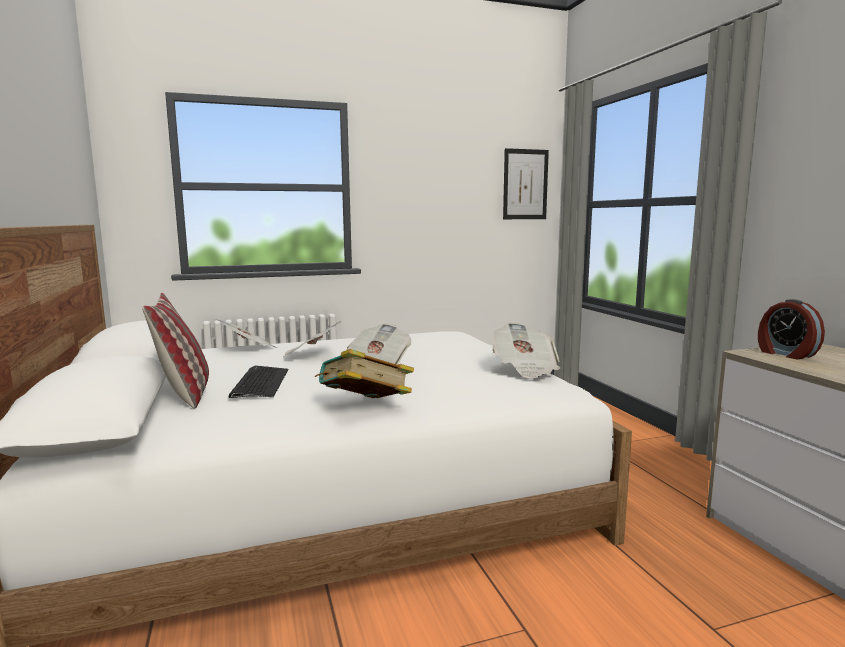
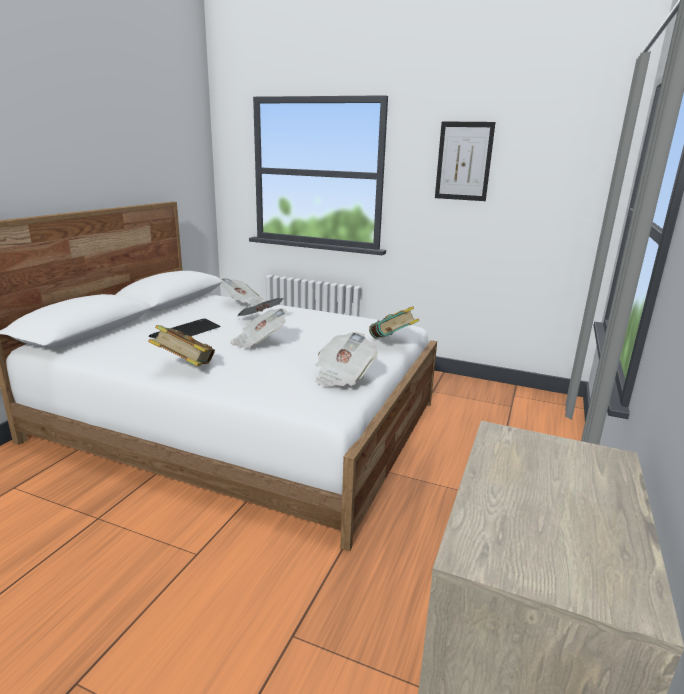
camera: 40 degrees right, 10 degrees up
pillow [142,293,209,409] -> none
picture [503,148,549,219] -> picture moved to [435,121,496,201]
alarm clock [758,299,825,359] -> none
none -> book [369,306,419,339]

